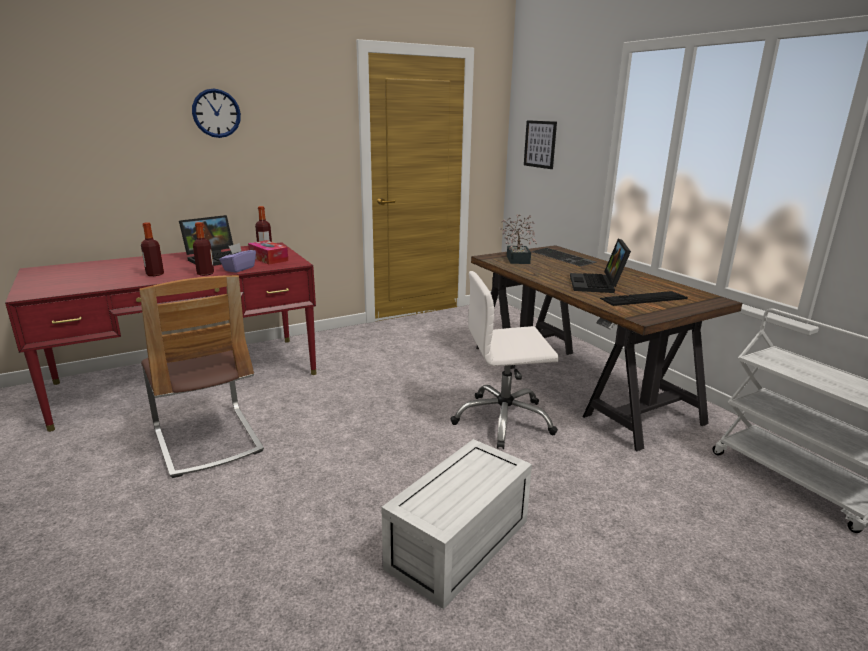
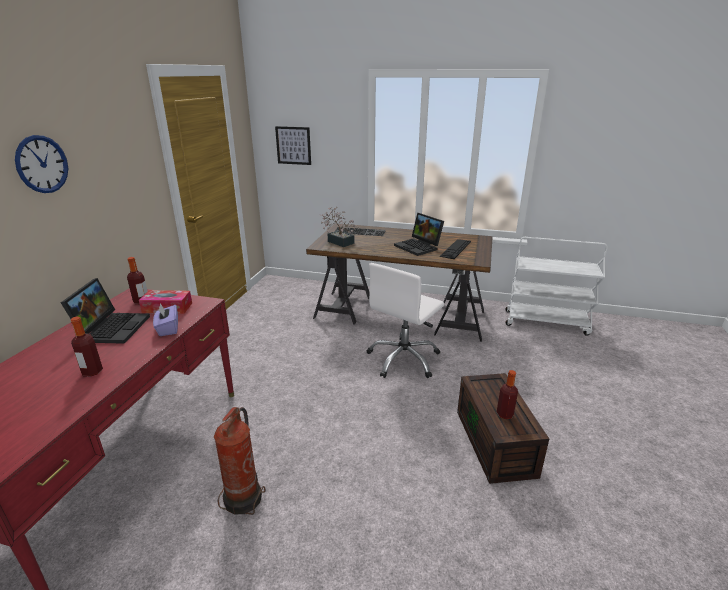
camera: 45 degrees left, 5 degrees up
chair [139,275,264,478] -> fire extinguisher [214,407,266,515]
bottle [193,222,214,276] -> bottle moved to [497,370,518,419]
white storage box [381,439,532,609] -> brown storage box [457,373,549,484]

